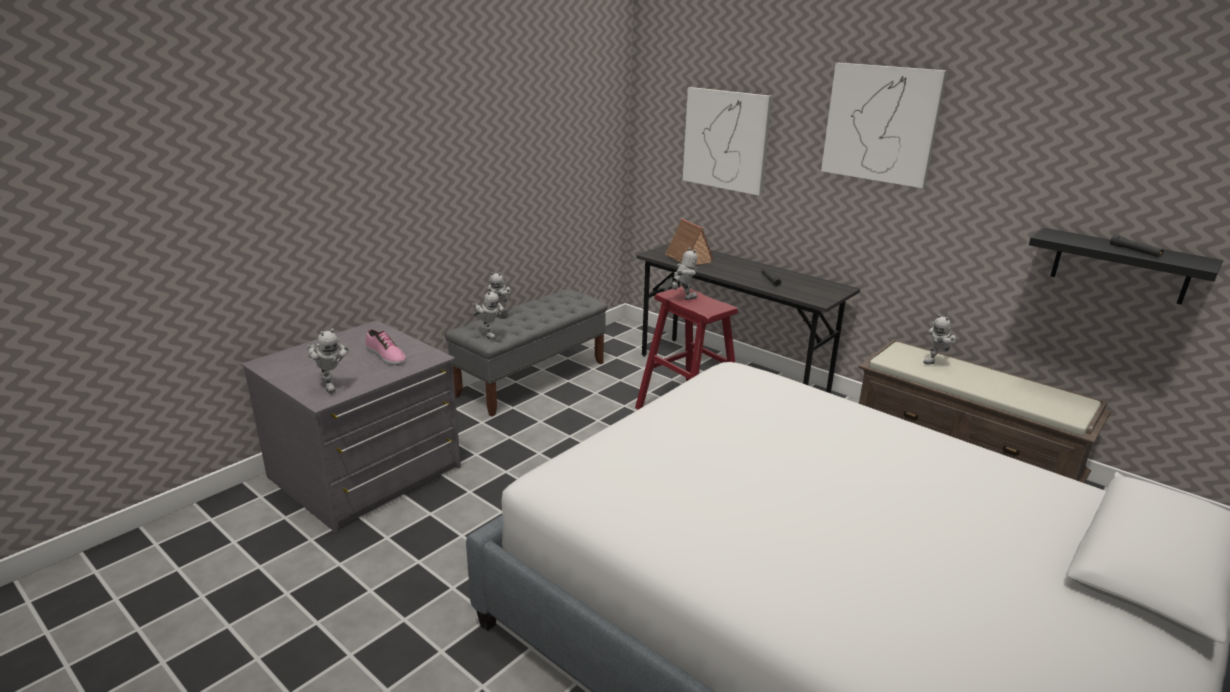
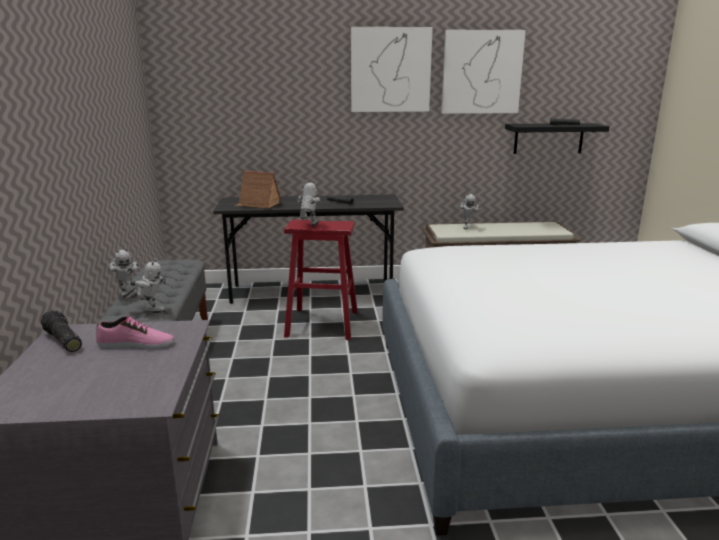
camera: 45 degrees left, 5 degrees down
toy robot [308,328,349,393] -> none
picture [683,87,772,196] -> picture moved to [441,30,526,114]
none -> flashlight [41,310,82,352]

